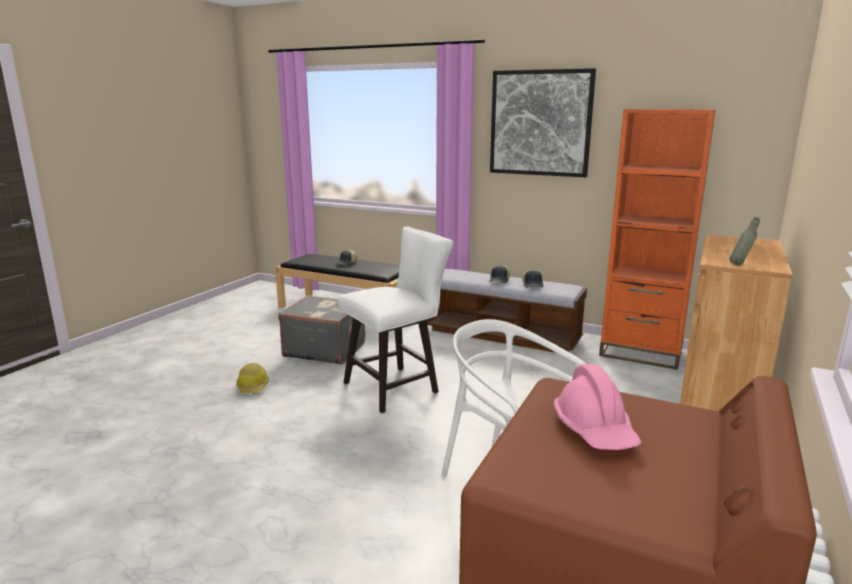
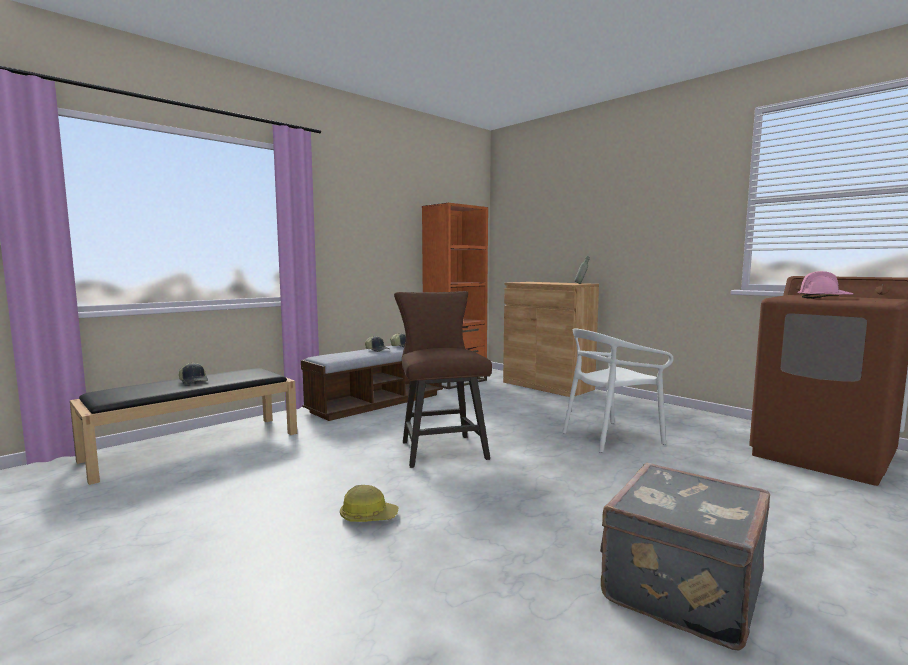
camera: 70 degrees left, 10 degrees down
grey suitcase [278,295,365,364] -> grey suitcase moved to [600,463,770,650]
white stool [338,227,453,413] -> brown stool [394,291,492,468]
picture [490,68,596,177] -> none

